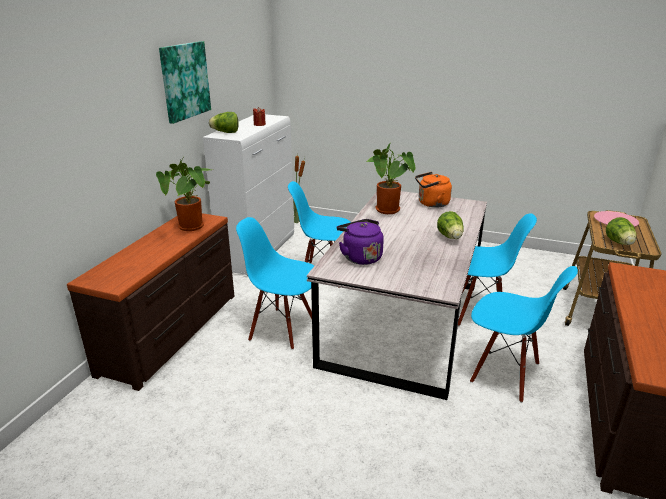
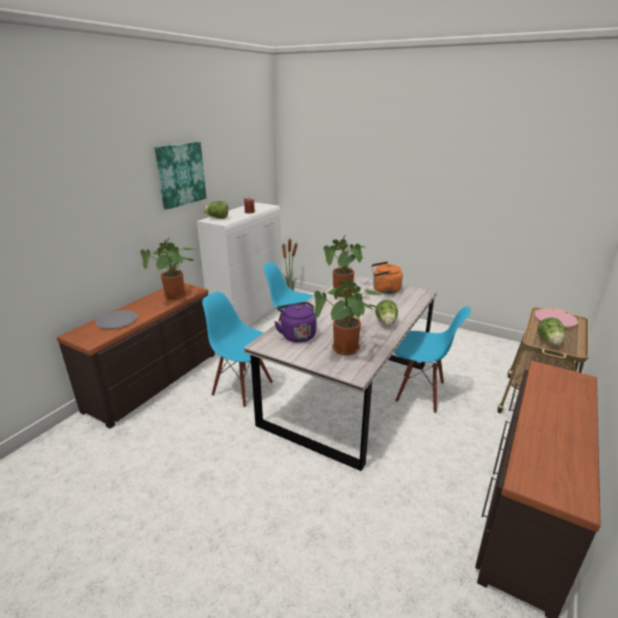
camera: 10 degrees right, 0 degrees up
blue chair [470,266,578,403] -> none
none -> grey plate [96,310,137,329]
none -> potted plant [314,277,382,355]

